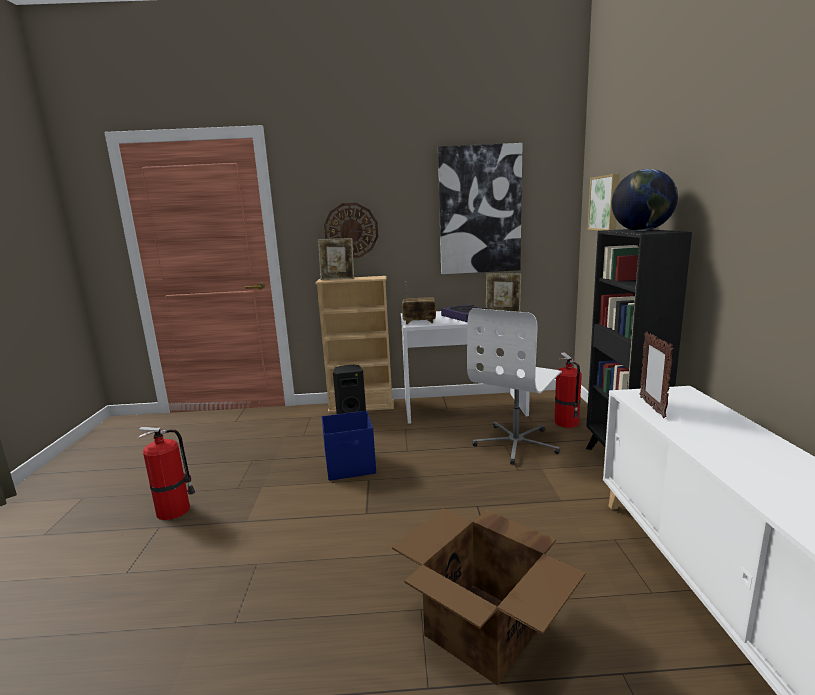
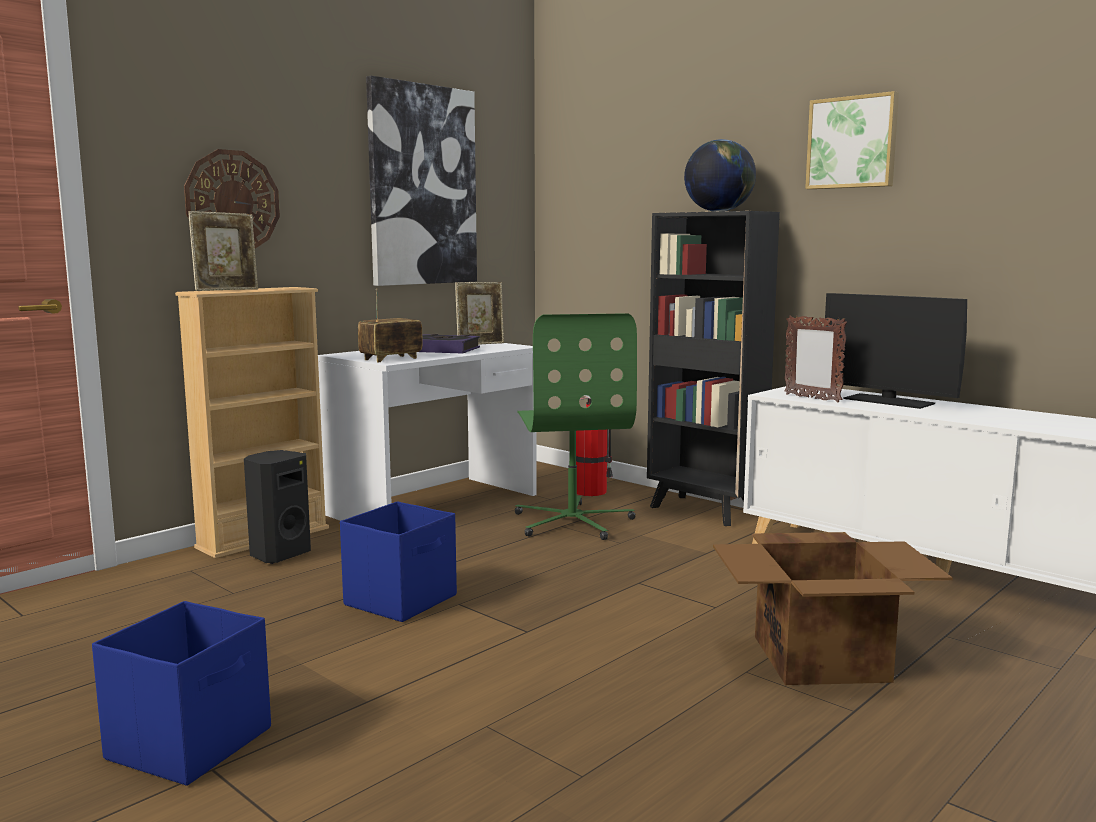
camera: 45 degrees left, 5 degrees down
fire extinguisher [138,427,195,520] -> blue storage box [92,601,271,786]
white office chair [467,308,562,465] -> green office chair [514,313,637,540]
picture [588,174,620,231] -> picture moved to [805,91,899,189]
none -> monitor [825,293,967,409]

